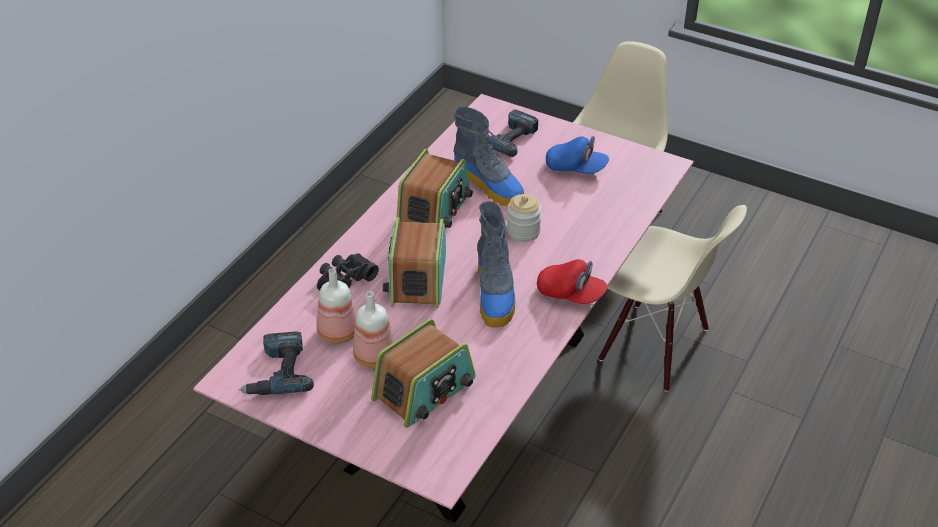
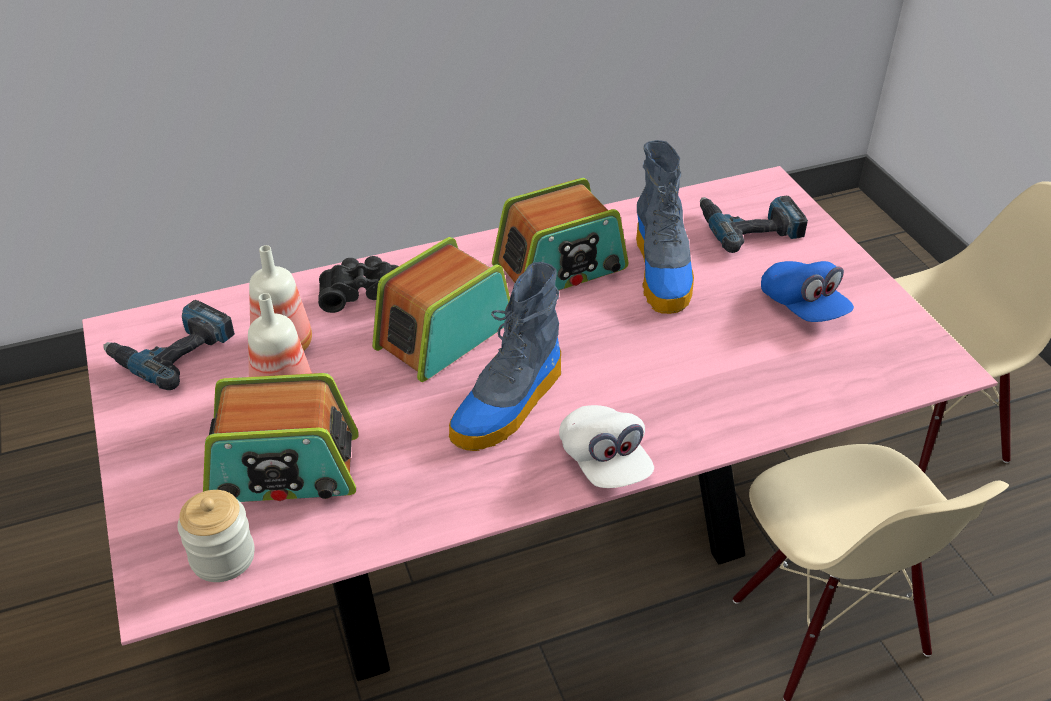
camera: 40 degrees right, 0 degrees up
jar [507,194,542,242] -> jar moved to [178,490,255,582]
red cap [537,259,608,304] -> white cap [559,405,654,488]

